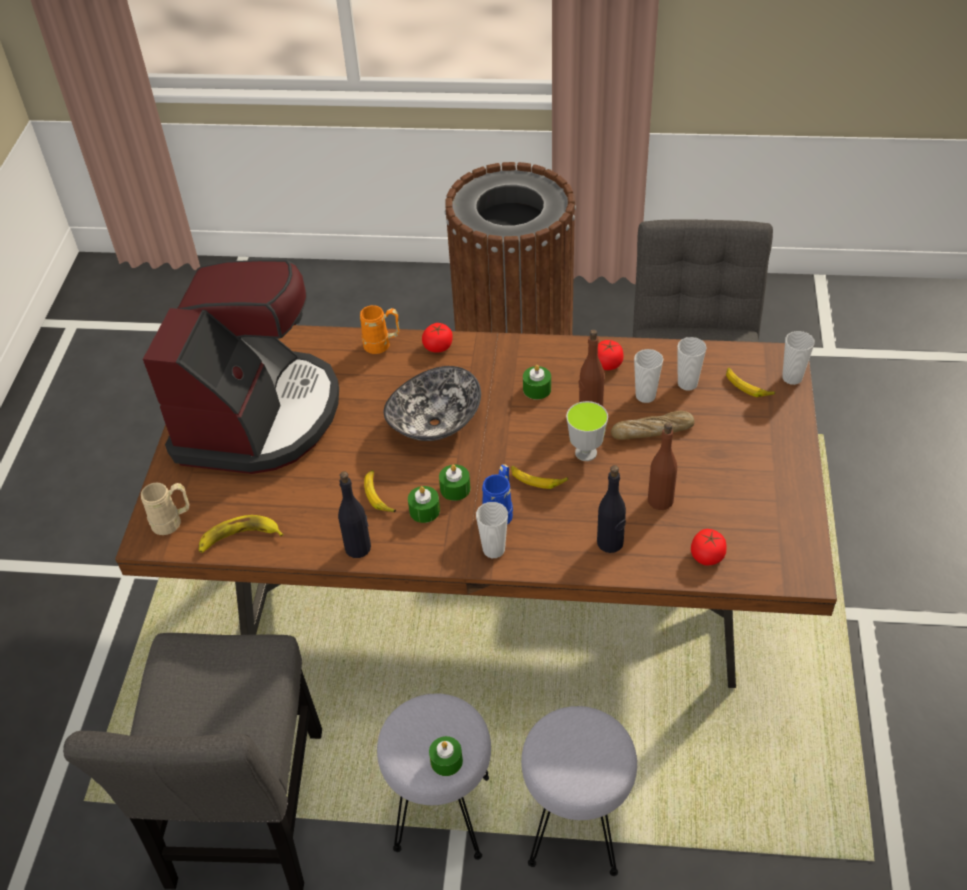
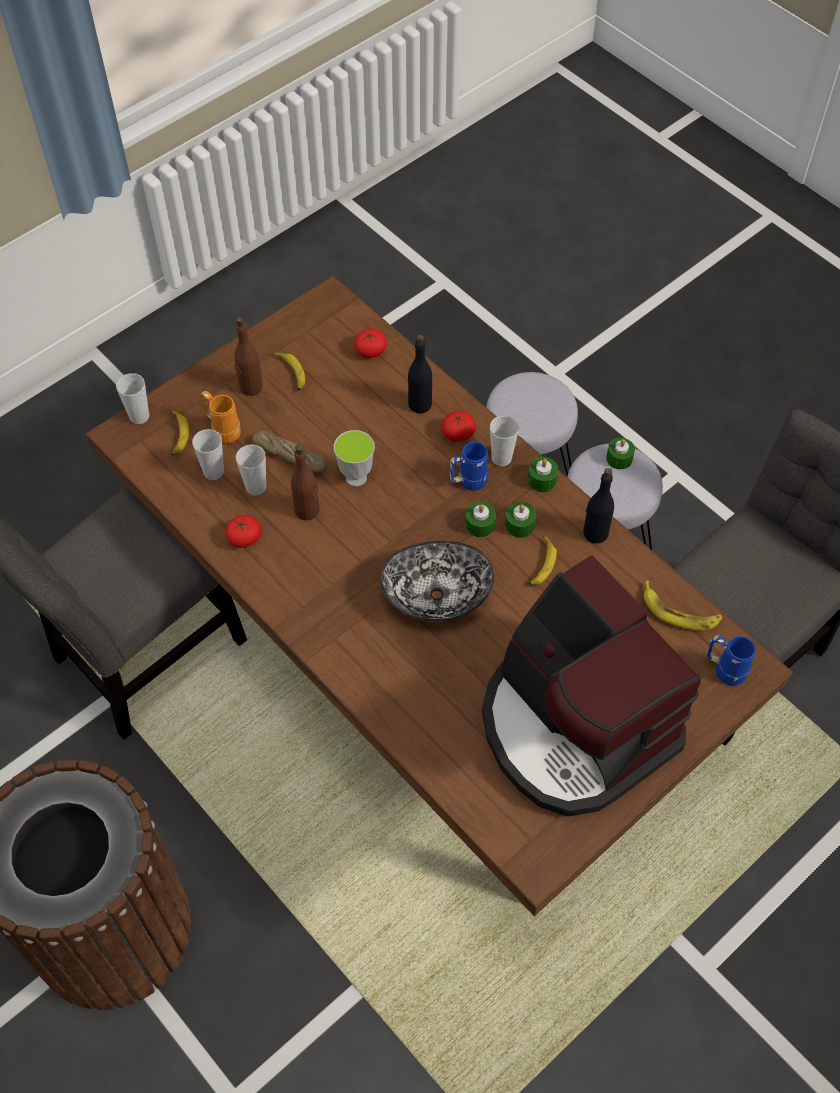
camera: 140 degrees left, 10 degrees up
beige mug [141,482,190,535] -> blue mug [707,636,756,686]
coffee machine [143,260,339,474] -> coffee machine turned 90 degrees counterclockwise [482,555,701,817]
orange mug [360,305,400,354] -> orange mug moved to [200,391,241,444]
tomato [422,323,453,352] -> tomato moved to [442,411,476,442]
banana [511,466,568,489] -> banana moved to [274,352,305,390]
green candle [523,365,551,399] -> green candle moved to [528,457,558,492]
brown bottle [648,422,677,510] -> brown bottle moved to [234,317,263,396]

